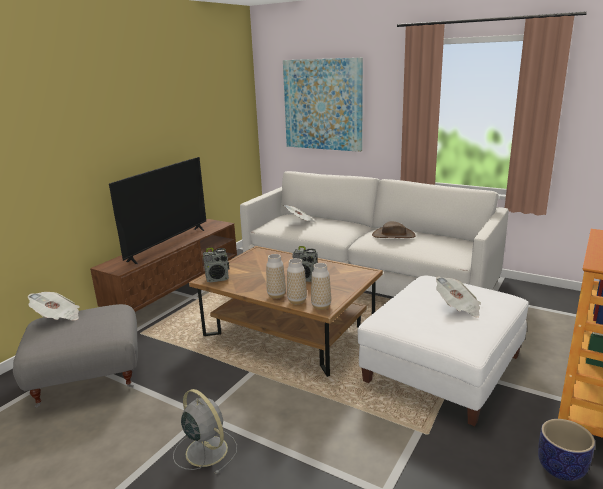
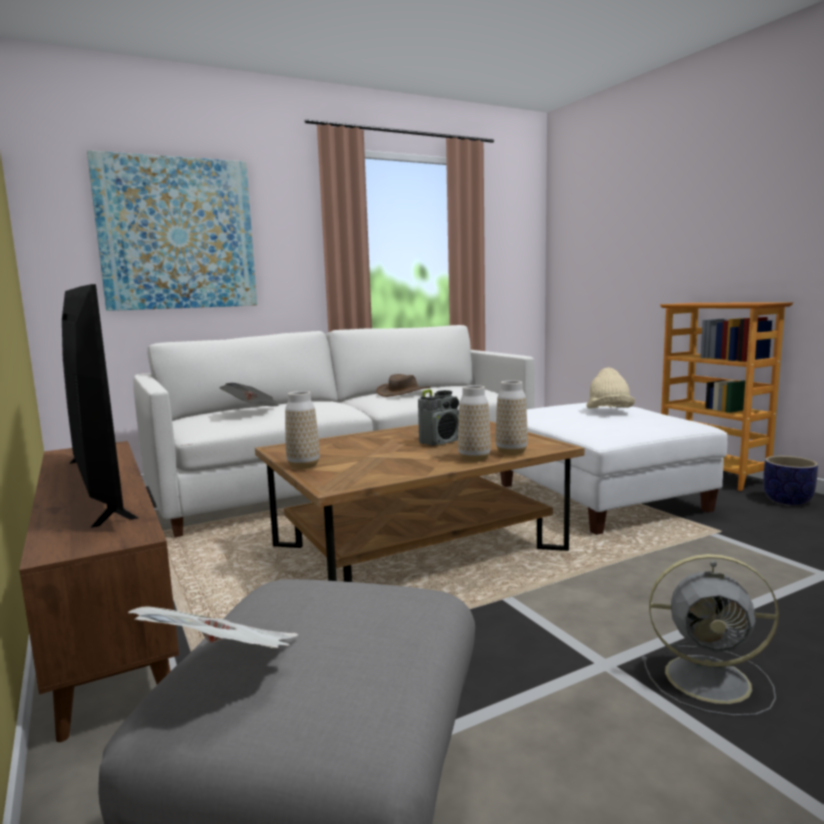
camera: 60 degrees left, 10 degrees down
grey fan [173,389,237,474] -> grey fan turned 150 degrees counterclockwise [641,554,779,716]
radio [203,247,229,282] -> none
vase [311,263,331,310] -> vase moved to [285,391,320,469]
newspaper [436,277,481,318] -> beige hat [586,368,635,408]

